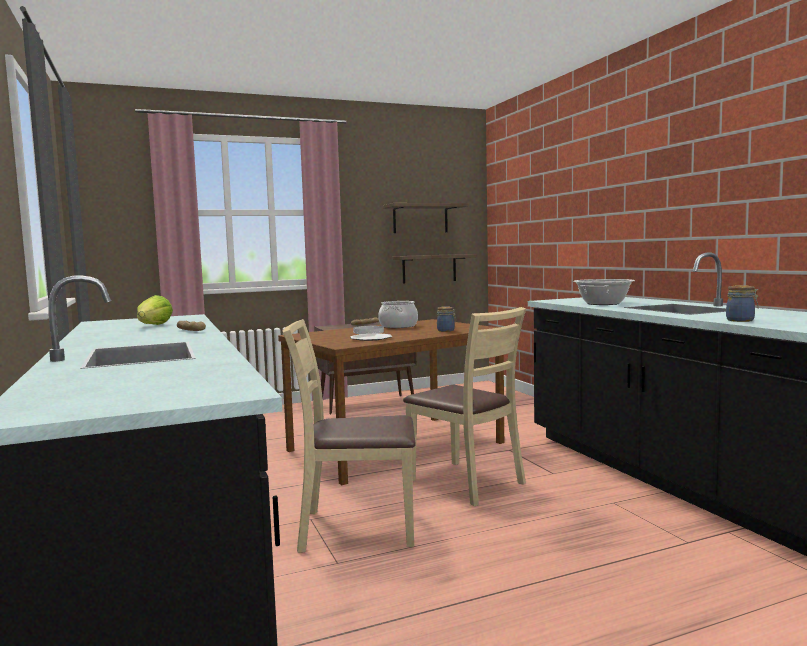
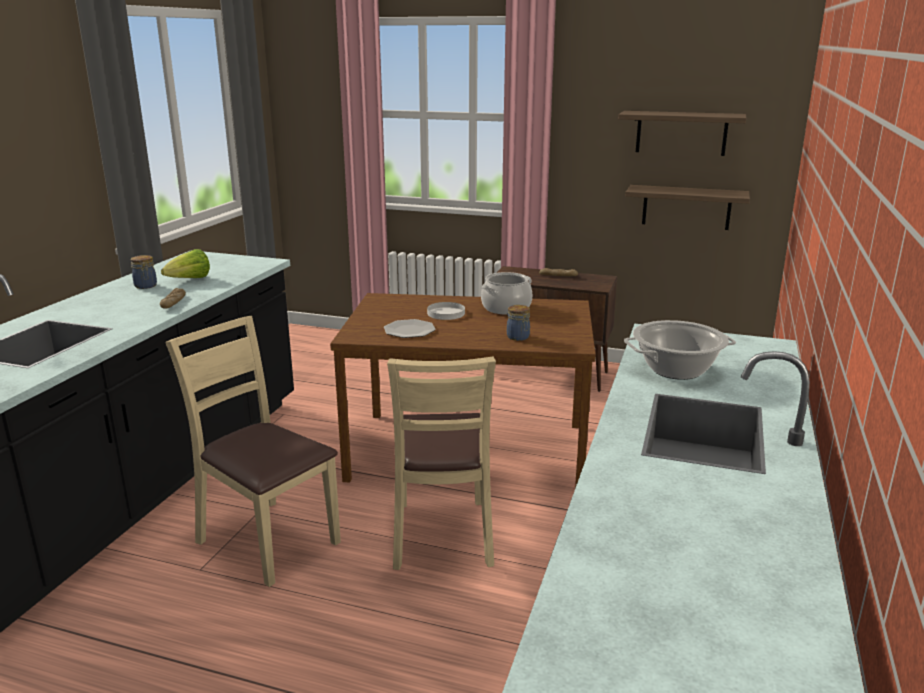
camera: 40 degrees right, 15 degrees up
jar [726,285,758,322] -> jar moved to [131,255,157,289]

